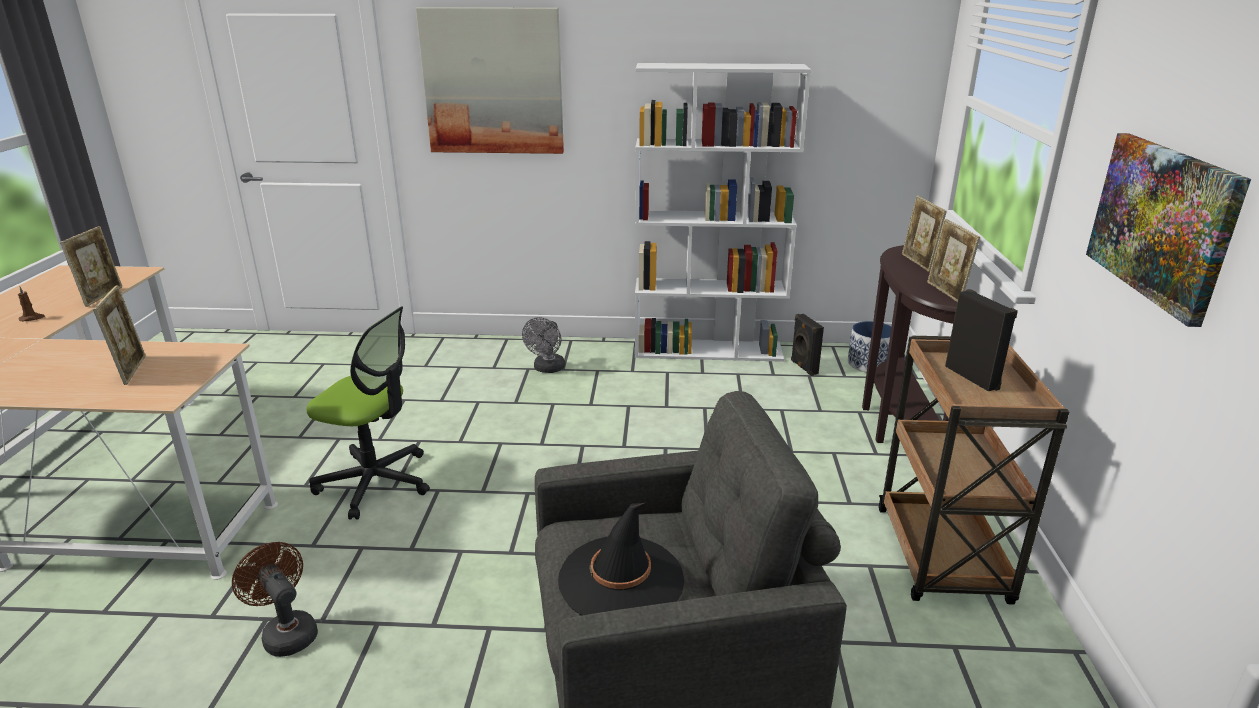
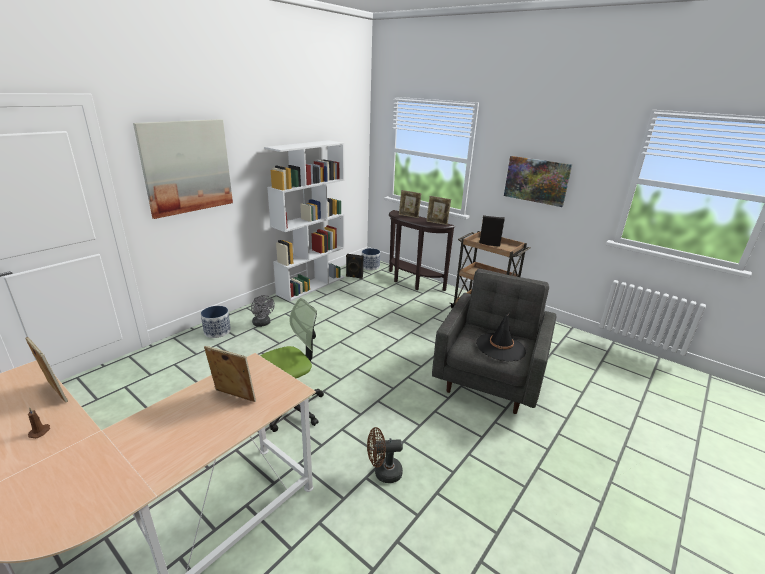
camera: 55 degrees left, 0 degrees up
none -> planter [201,306,231,338]

